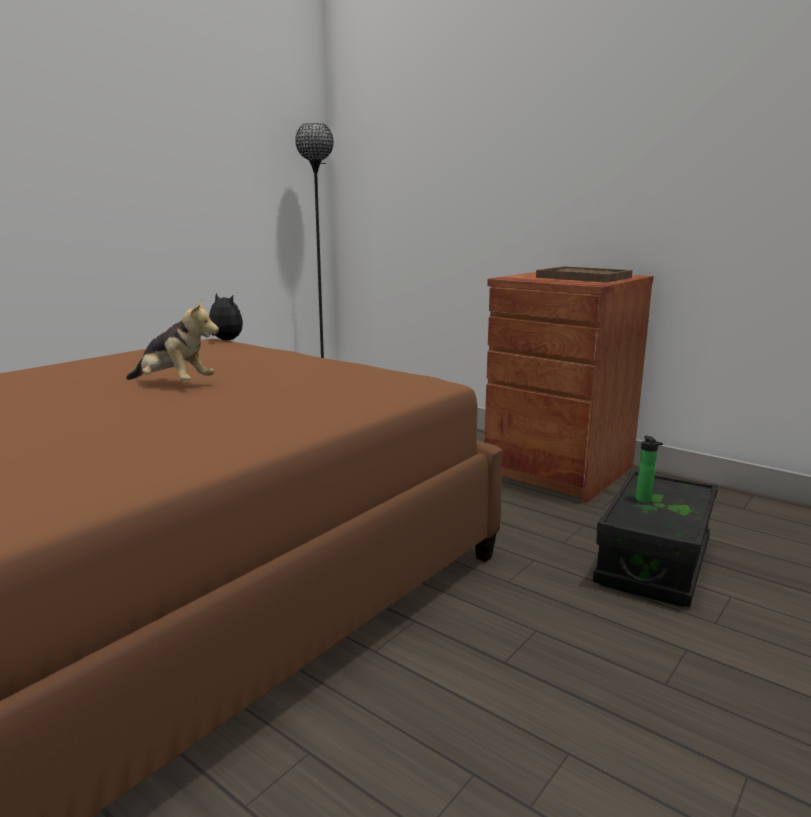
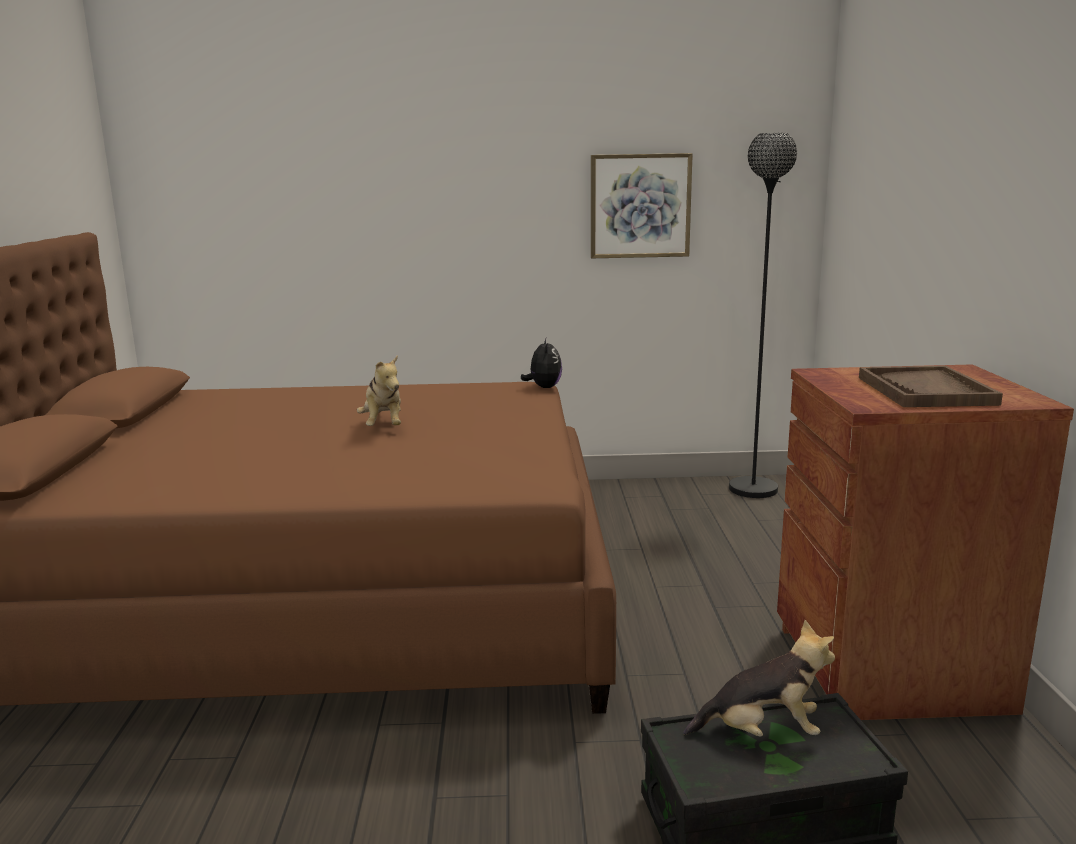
camera: 50 degrees right, 0 degrees up
bottle [636,436,663,503] -> plush toy [683,620,835,737]
none -> picture [591,153,693,258]

